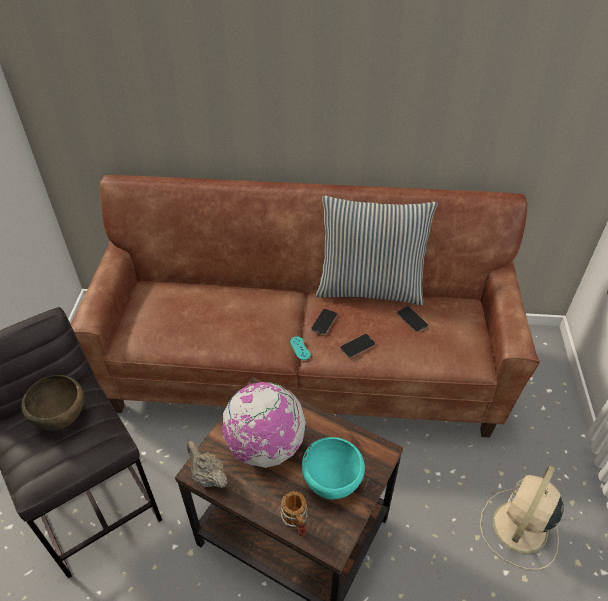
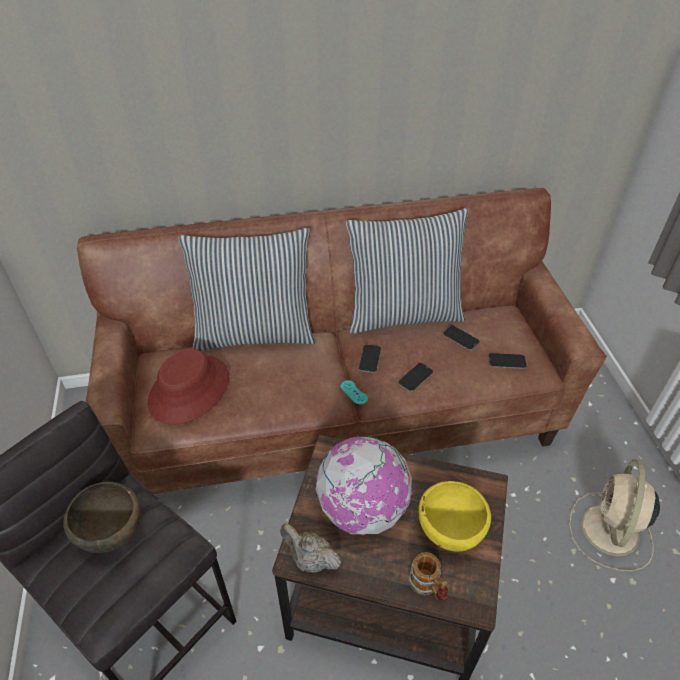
camera: 15 degrees left, 0 degrees up
turquoise bowl [302,437,365,499] -> yellow bowl [418,481,491,551]
none -> red hat [148,349,229,425]
none -> pillow [178,228,315,351]
none -> phone [488,353,527,369]

